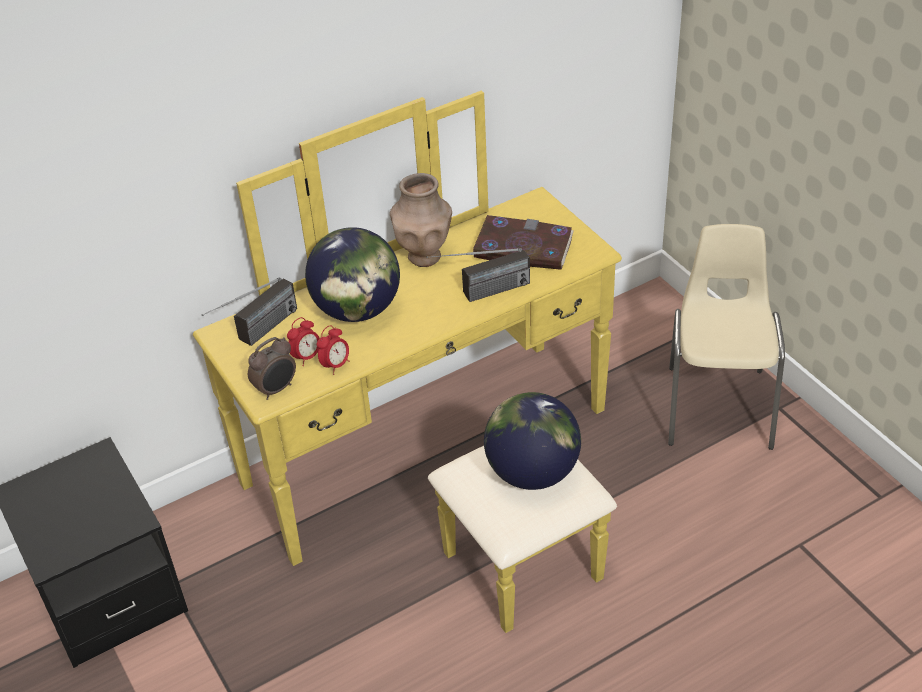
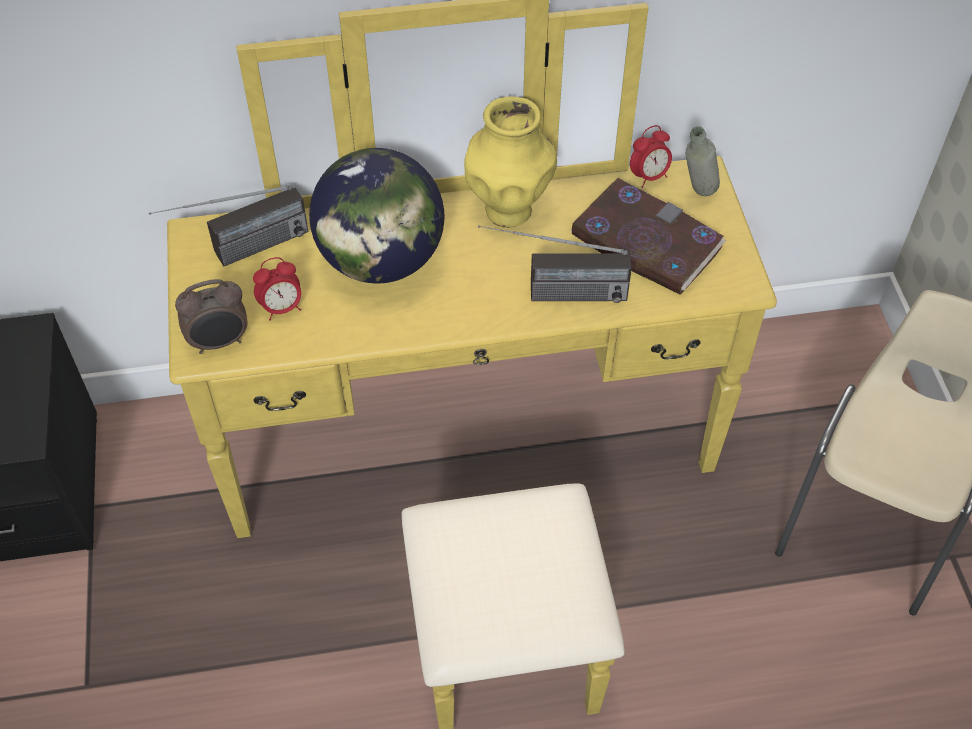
camera: 20 degrees right, 10 degrees up
alarm clock [317,325,349,375] -> alarm clock moved to [630,125,672,188]
brown vase [390,173,452,267] -> yellow vase [464,97,557,228]
globe [484,392,581,490] -> none
none -> grey bottle [686,126,720,196]

